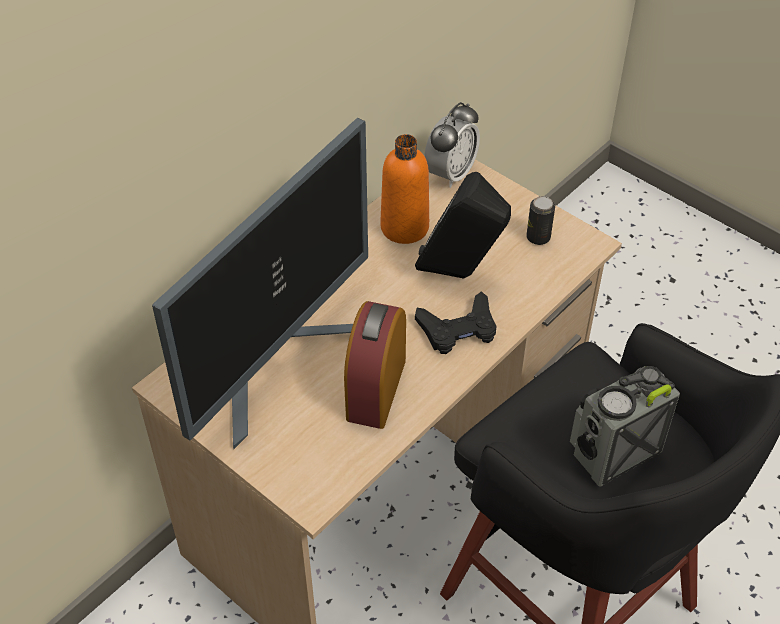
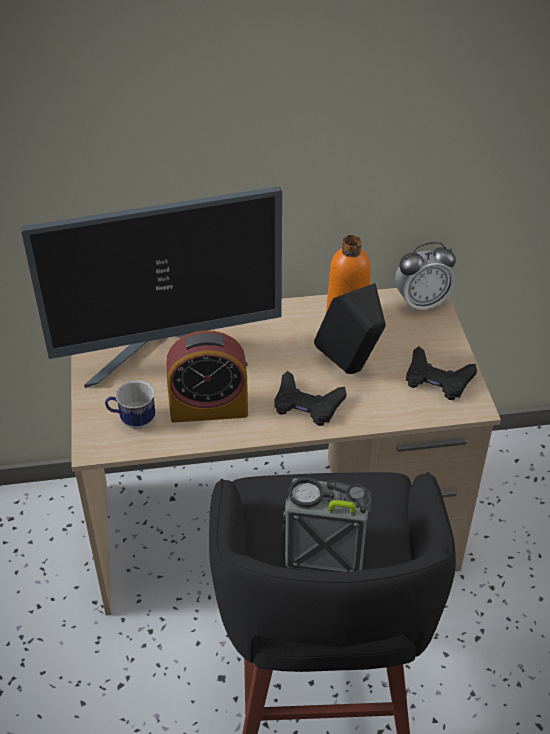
camera: 40 degrees right, 5 degrees down
alarm clock [344,301,406,429] -> alarm clock turned 150 degrees counterclockwise [167,330,248,423]
can [526,196,555,245] -> black game controller [406,346,477,400]
none -> mug [105,380,155,429]

